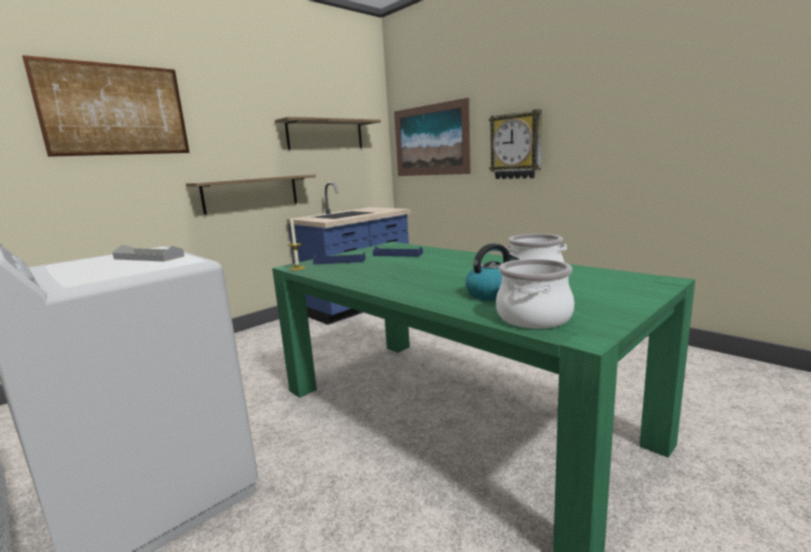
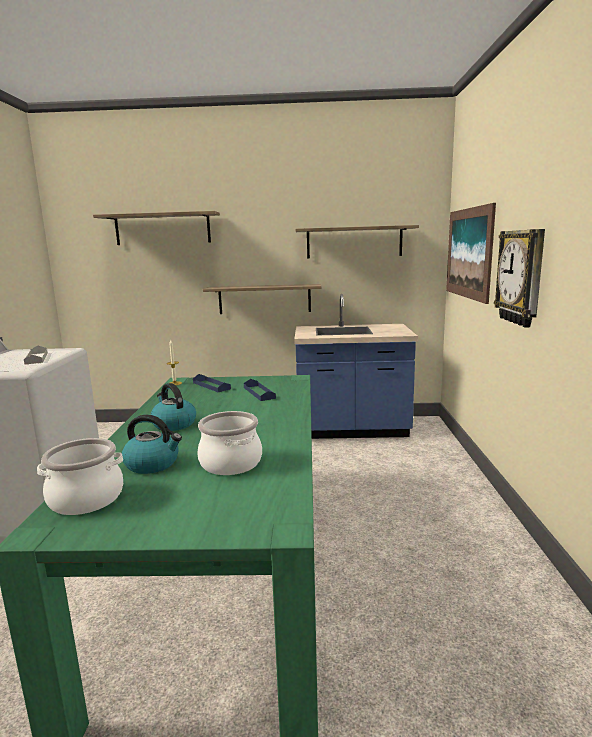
camera: 45 degrees right, 0 degrees up
picture [22,55,190,157] -> shelf [93,211,220,245]
none -> kettle [150,383,196,431]

